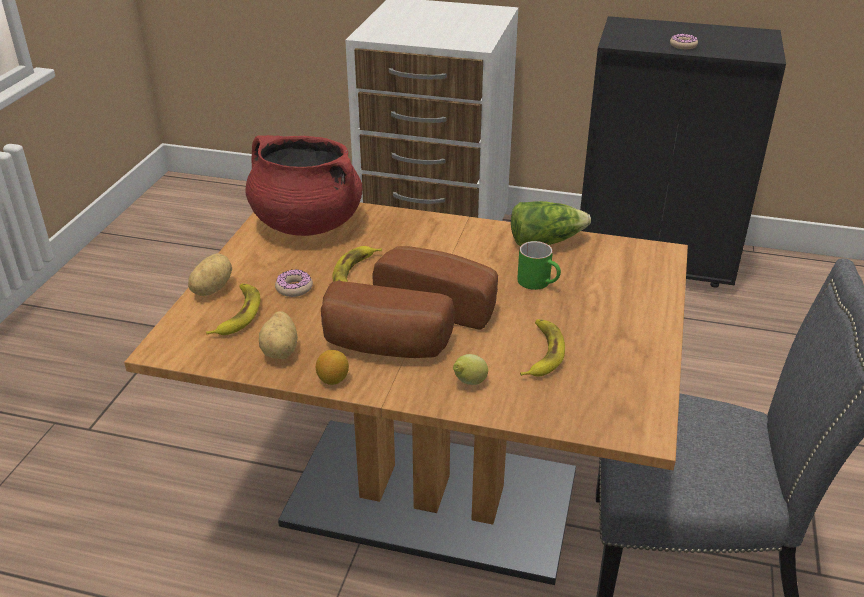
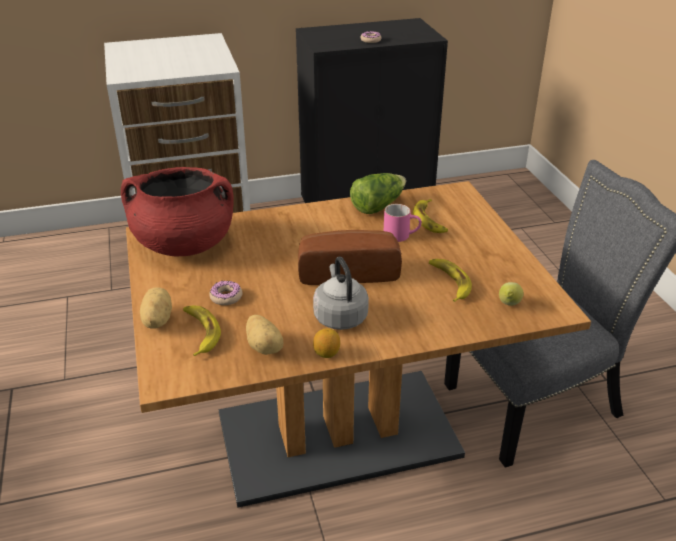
camera: 30 degrees left, 0 degrees up
bread [321,281,455,358] -> grey kettle [313,256,369,330]
banana [333,246,382,282] -> banana moved to [413,199,448,233]
lemon [453,354,488,385] -> lemon moved to [499,282,523,306]
green mug [517,241,561,290] -> pink mug [384,204,422,242]

